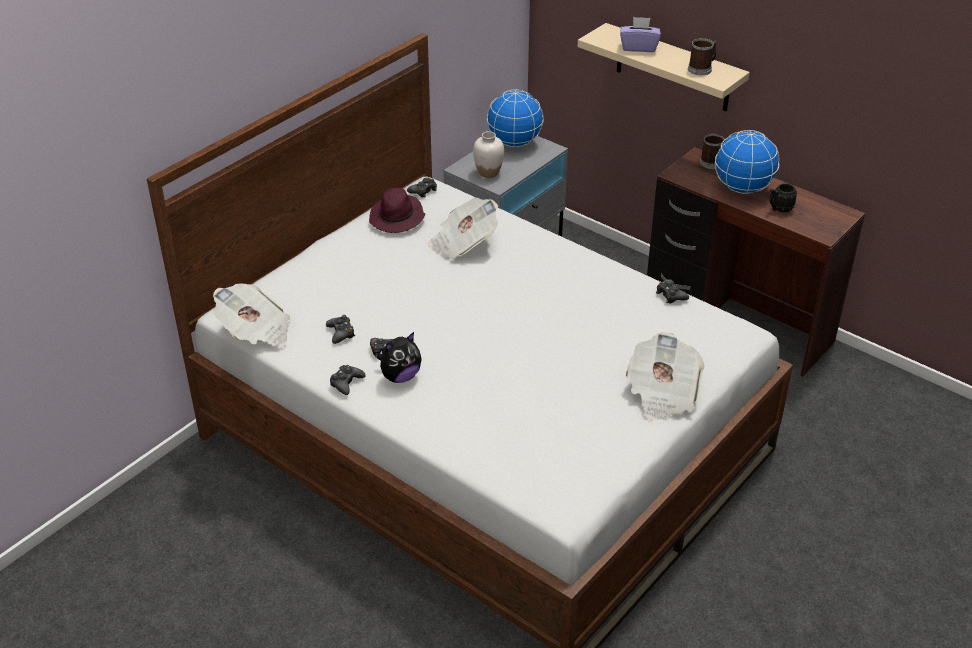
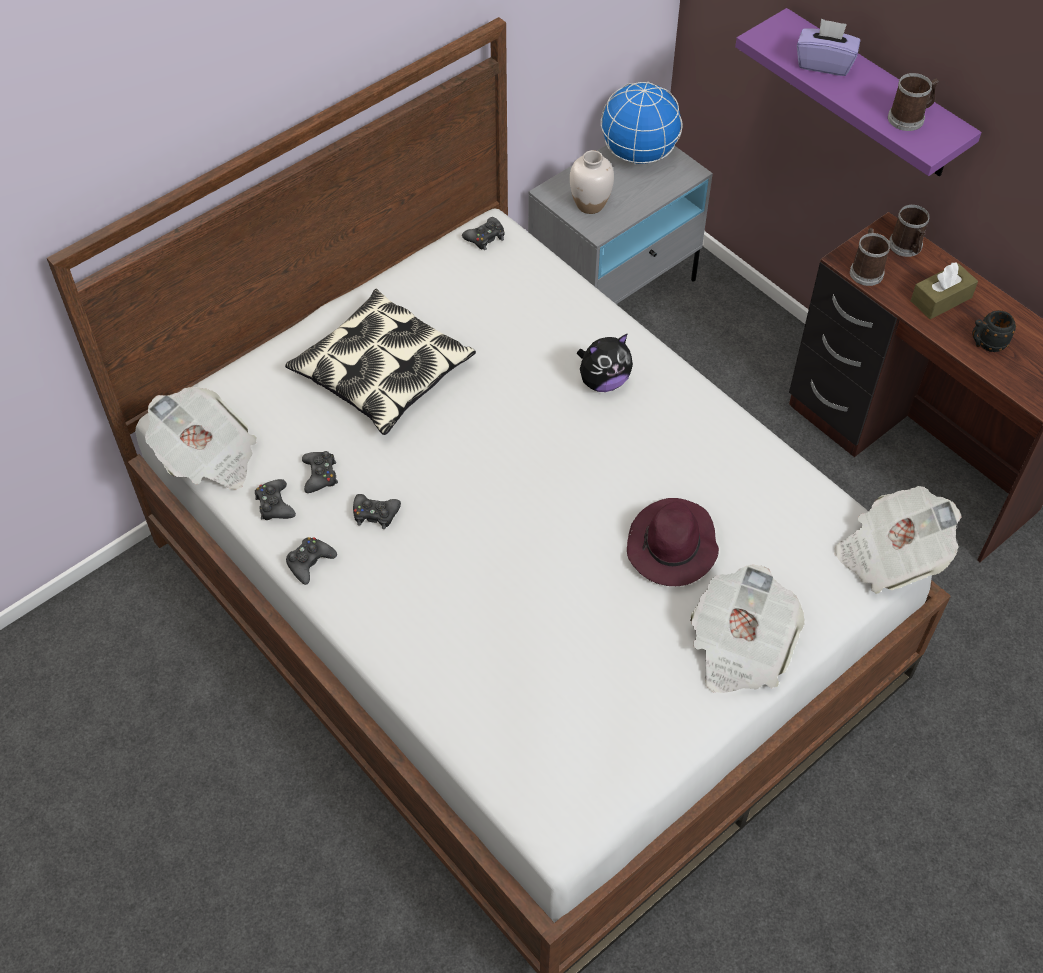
camera: 10 degrees right, 15 degrees up
purple hat [369,188,425,233] -> purple hat moved to [627,498,719,586]
plush toy [377,332,422,383] -> plush toy moved to [577,333,633,392]
newspaper [428,197,498,260] -> newspaper moved to [835,486,961,594]
beige shelf [578,23,750,111] -> purple shelf [735,8,982,177]
black game controller [656,279,689,304] -> black game controller moved to [255,479,296,520]
globe [715,130,780,194] -> brown tissue box [911,262,978,319]
none -> pillow [285,289,476,435]
none -> mug [850,228,891,286]

